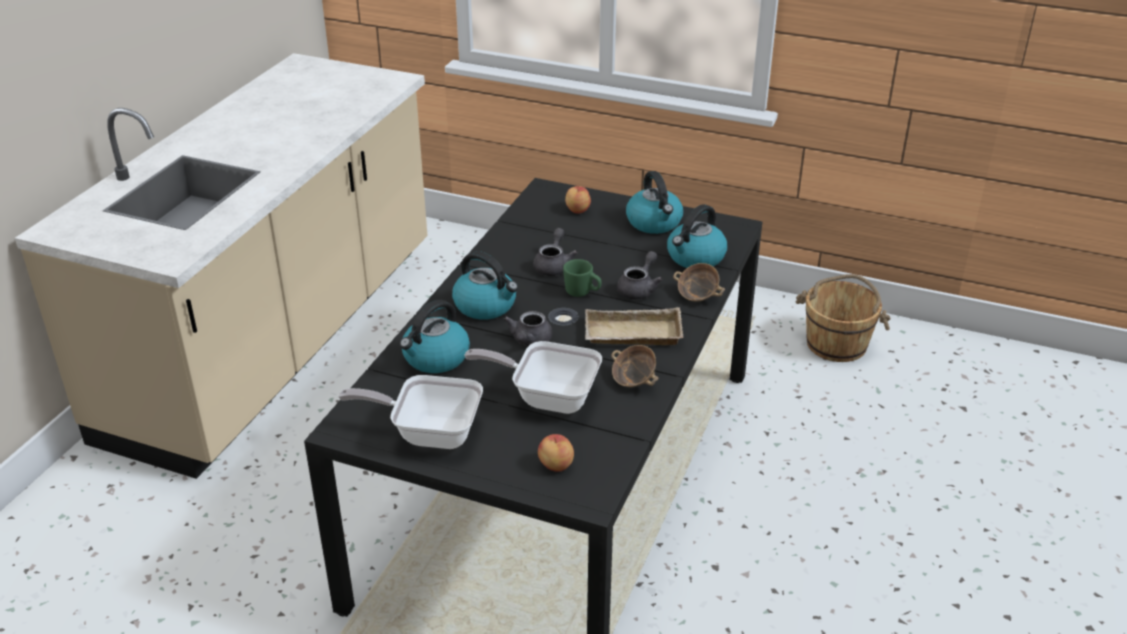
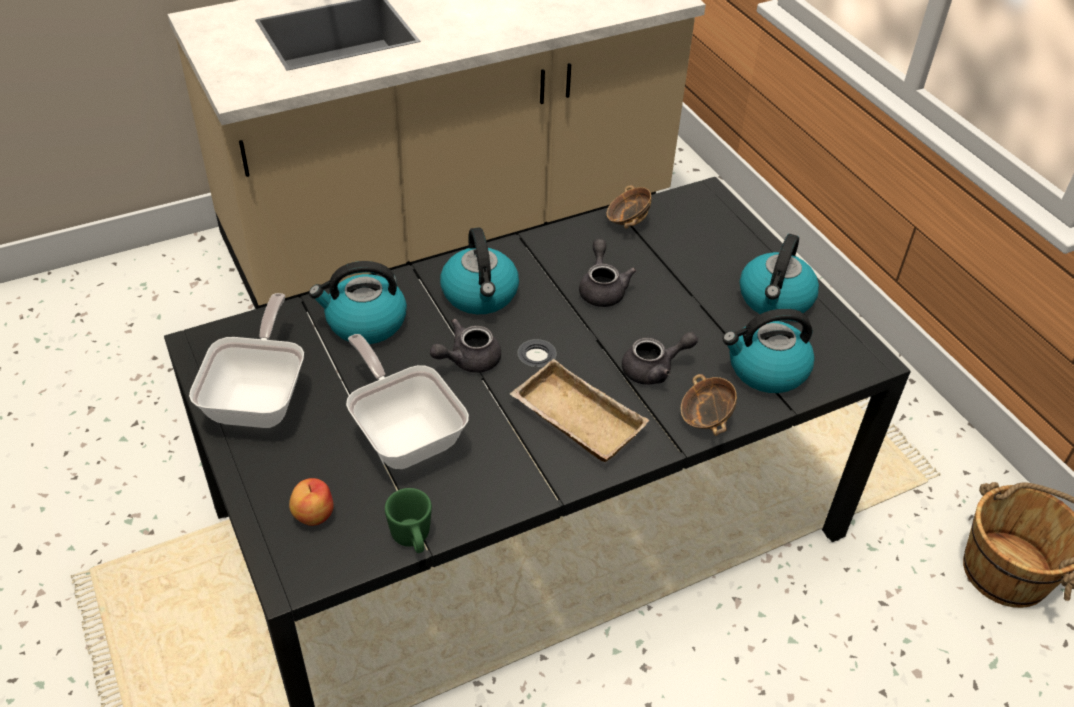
camera: 40 degrees right, 10 degrees up
frying pan [338,375,483,449] -> frying pan turned 45 degrees clockwise [189,293,304,428]
grey teapot [533,228,578,276] -> grey teapot turned 60 degrees counterclockwise [579,239,636,307]
green mug [563,259,602,297] -> green mug moved to [385,488,432,553]
apple [565,186,591,214] -> none
bowl [611,345,658,387] -> bowl moved to [607,185,652,229]

